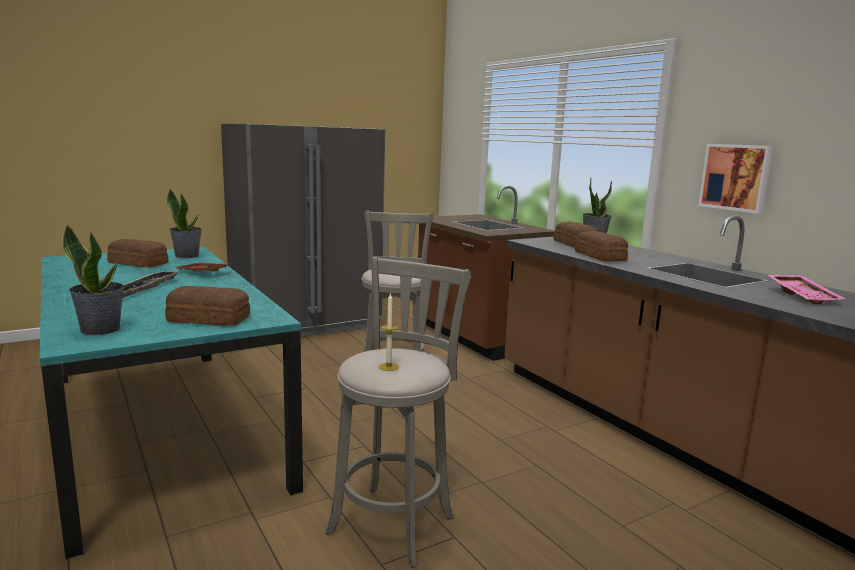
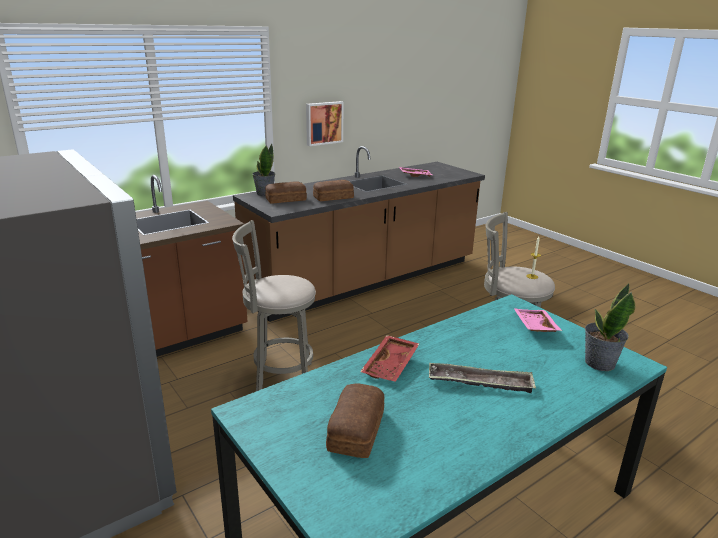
camera: 95 degrees left, 10 degrees up
bread [165,286,250,326] -> pink tray [514,308,562,332]
potted plant [166,189,202,258] -> none

